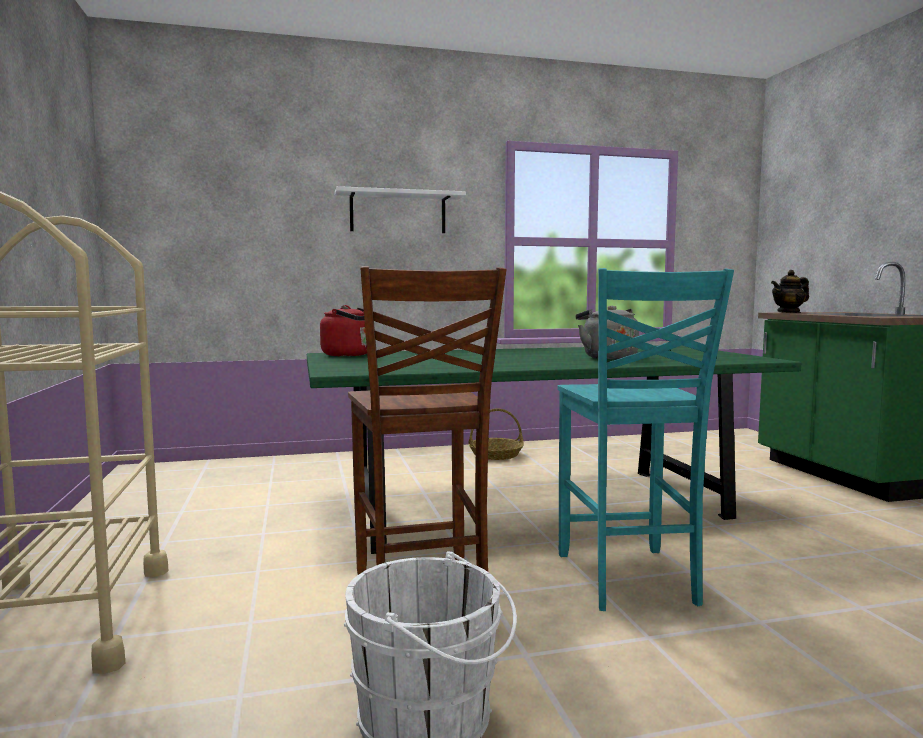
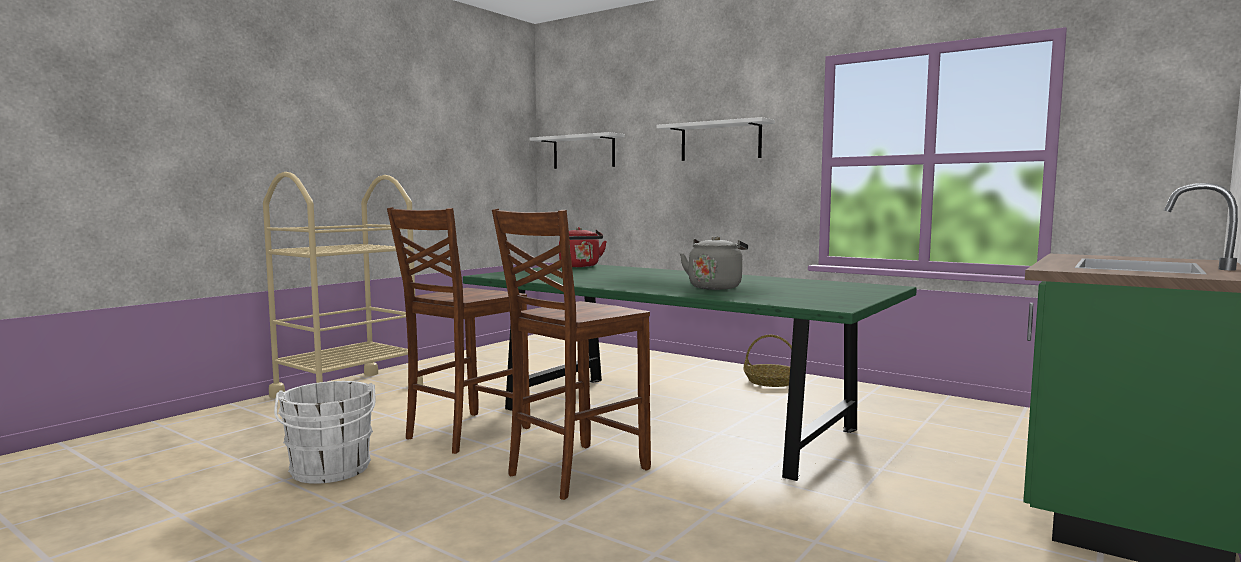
camera: 50 degrees right, 0 degrees up
turquoise chair [558,268,734,611] -> brown chair [492,209,651,500]
teapot [771,270,809,313] -> none
none -> white shelf [529,132,625,169]

